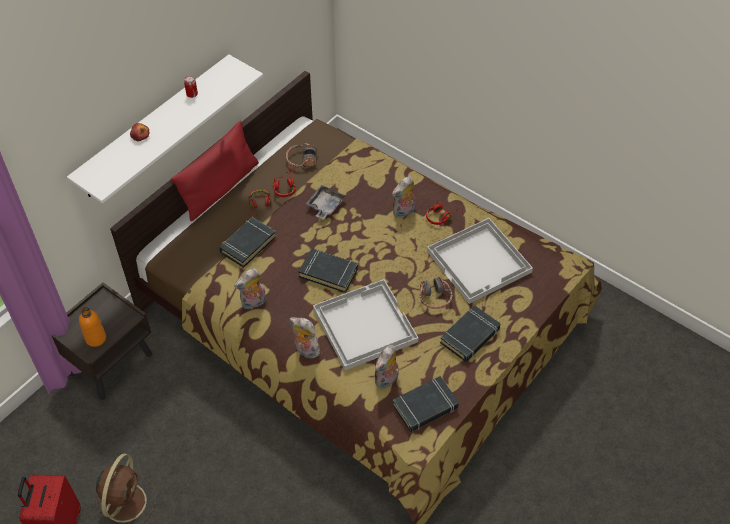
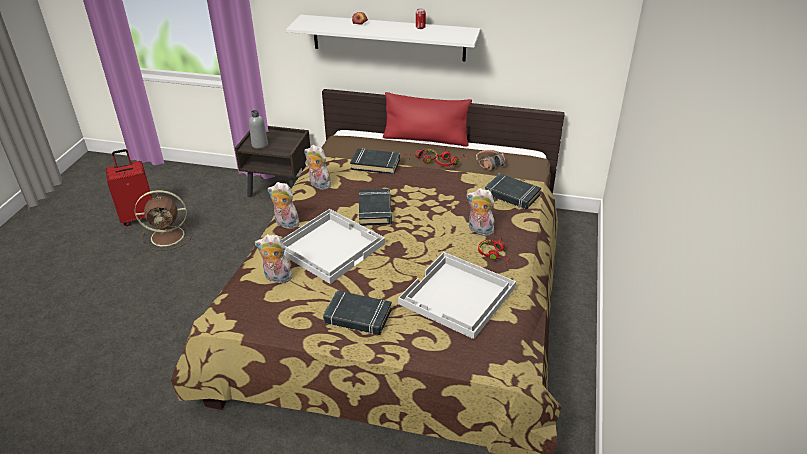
camera: 65 degrees right, 15 degrees down
orange bottle [79,307,106,347] -> grey bottle [249,110,268,149]
plush toy [290,317,320,358] -> plush toy turned 75 degrees counterclockwise [268,182,300,229]
grey tray [306,185,345,220] -> none
black book [392,376,459,432] -> black book moved to [485,173,541,209]
headphones [420,277,453,309] -> none

